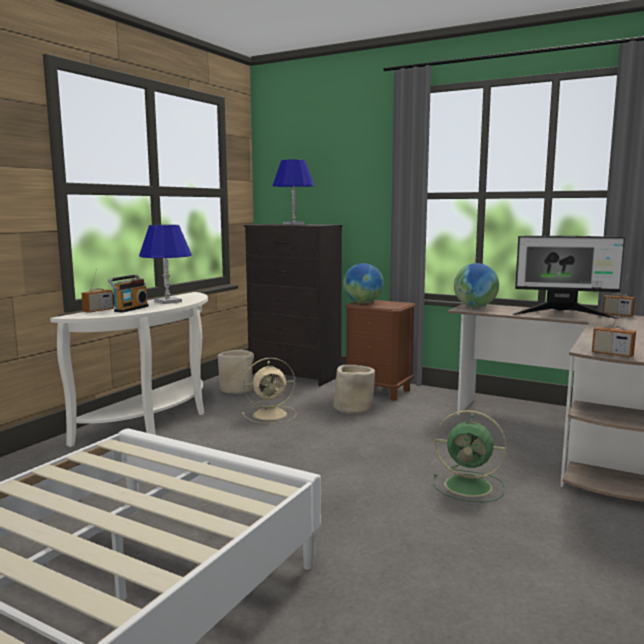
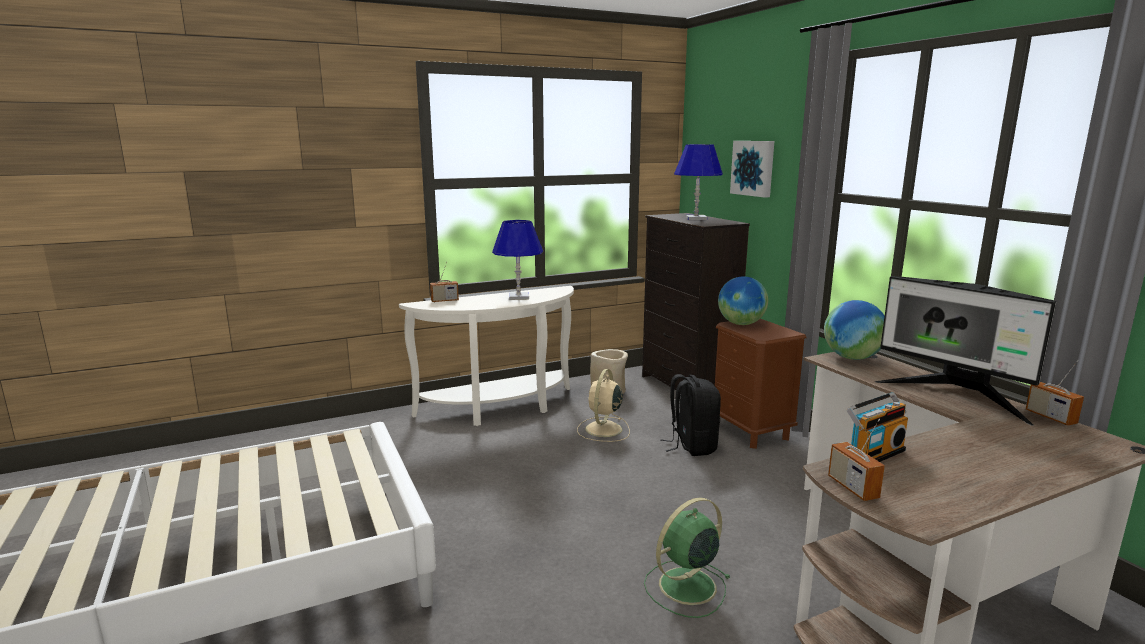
camera: 35 degrees right, 5 degrees up
radio [108,274,149,313] -> radio moved to [847,392,908,462]
beige fan [242,358,296,423] -> beige fan turned 90 degrees clockwise [577,369,630,442]
beige planter [334,365,375,414] -> black backpack [660,374,721,456]
green fan [433,410,507,503] -> green fan turned 90 degrees clockwise [644,497,731,618]
none -> picture [730,141,774,198]

